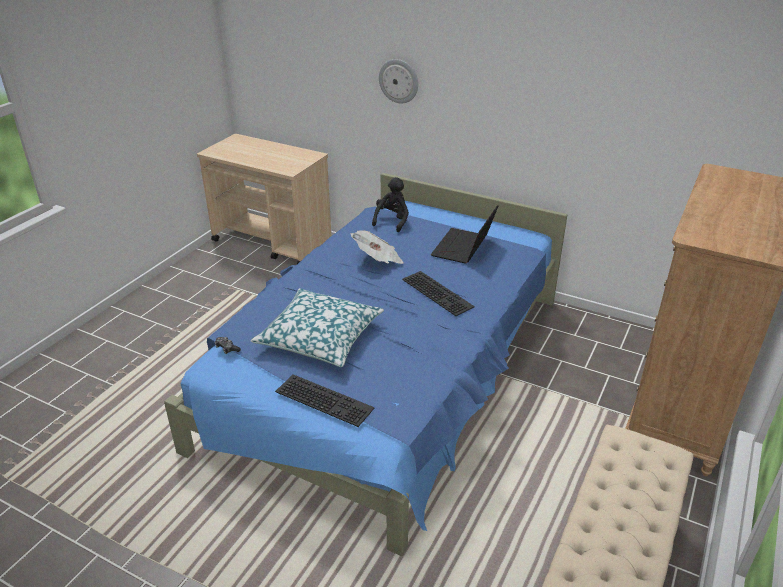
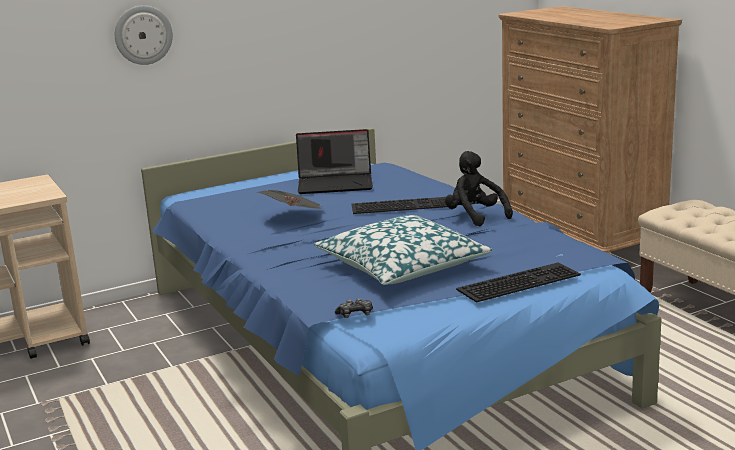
camera: 55 degrees left, 15 degrees down
black plush toy [372,177,409,232] -> black plush toy moved to [445,151,513,226]
laptop [431,205,498,264] -> laptop turned 60 degrees counterclockwise [296,129,373,194]

